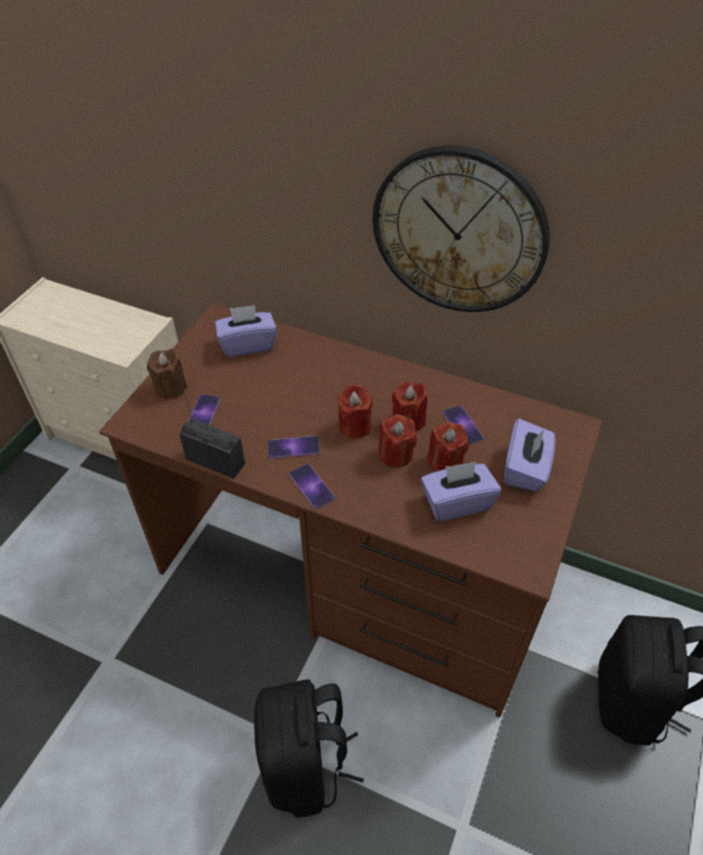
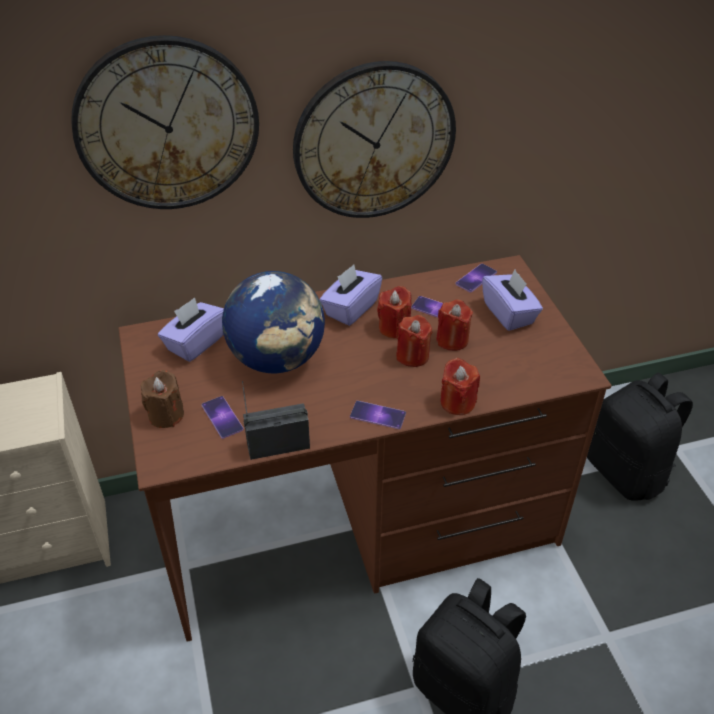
camera: 40 degrees left, 5 degrees down
phone [268,436,320,459] -> phone moved to [456,264,497,293]
red candle [337,384,373,439] -> red candle moved to [440,358,480,415]
purple tissue box [421,462,501,521] -> purple tissue box moved to [320,264,382,326]
none -> wall clock [71,35,259,209]
none -> globe [222,271,325,374]

